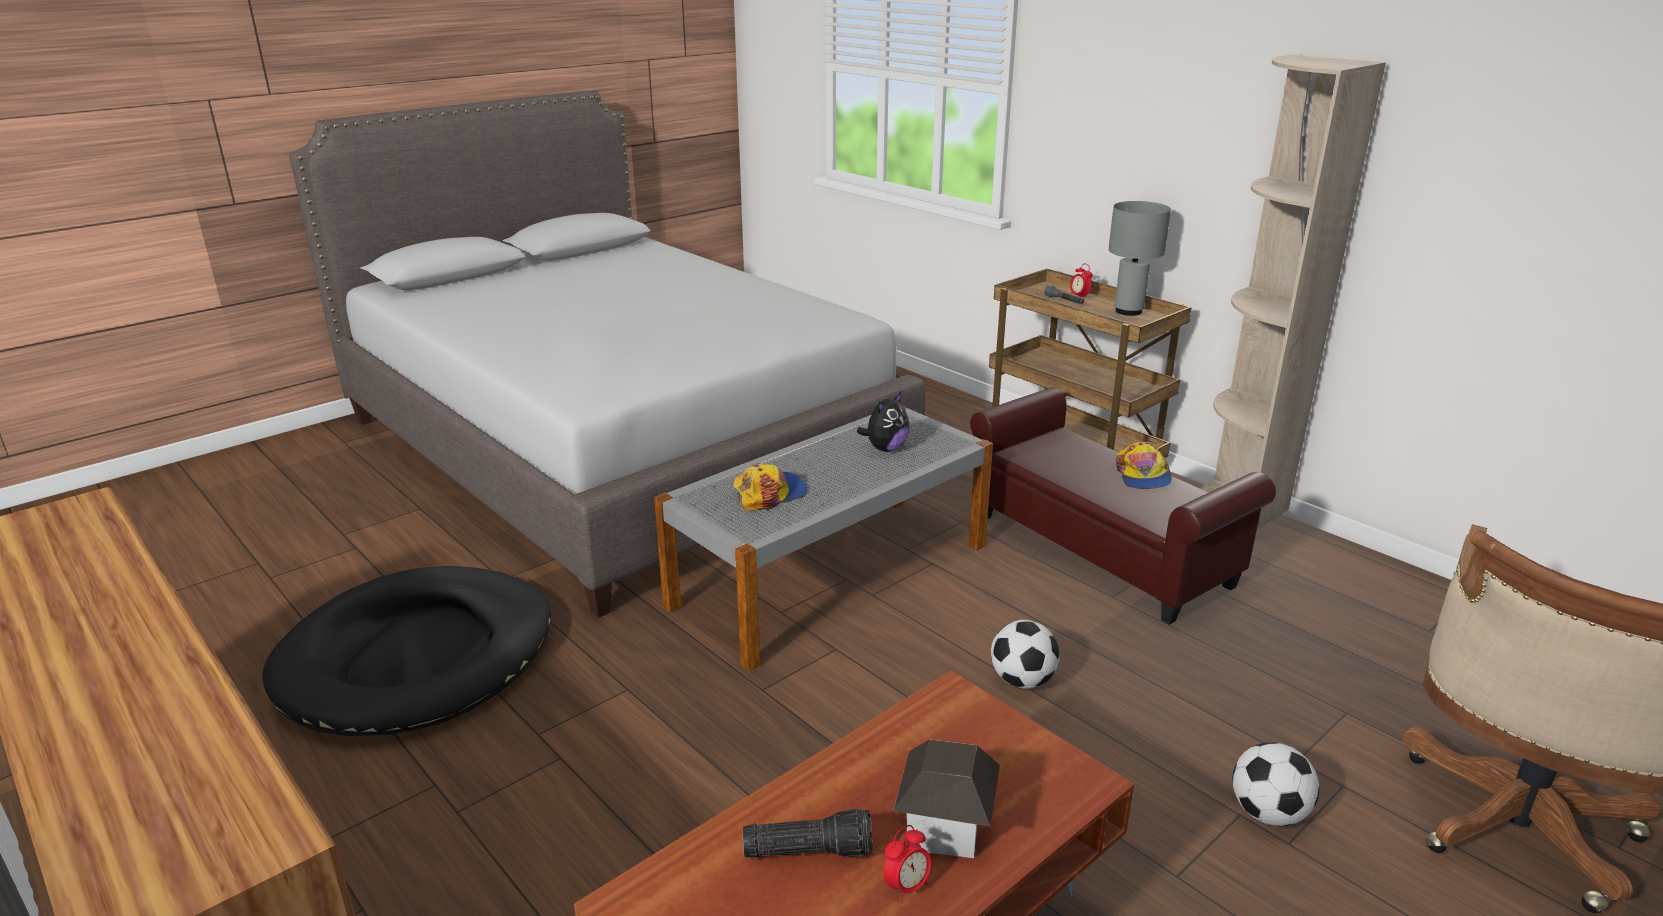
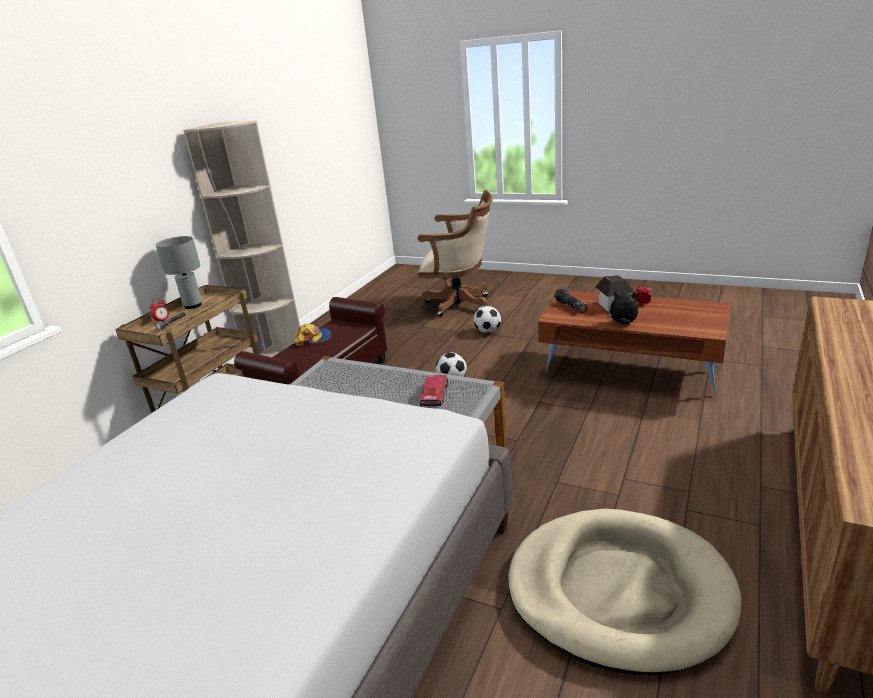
camera: 110 degrees left, 0 degrees up
black dog bed [262,566,551,736] -> beige dog bed [508,509,742,675]
cap [733,463,808,511] -> toy car [420,375,448,406]
flashlight [743,809,873,858] -> flashlight moved to [554,288,587,313]
plush toy [857,392,909,452] -> plush toy moved to [607,291,638,324]

